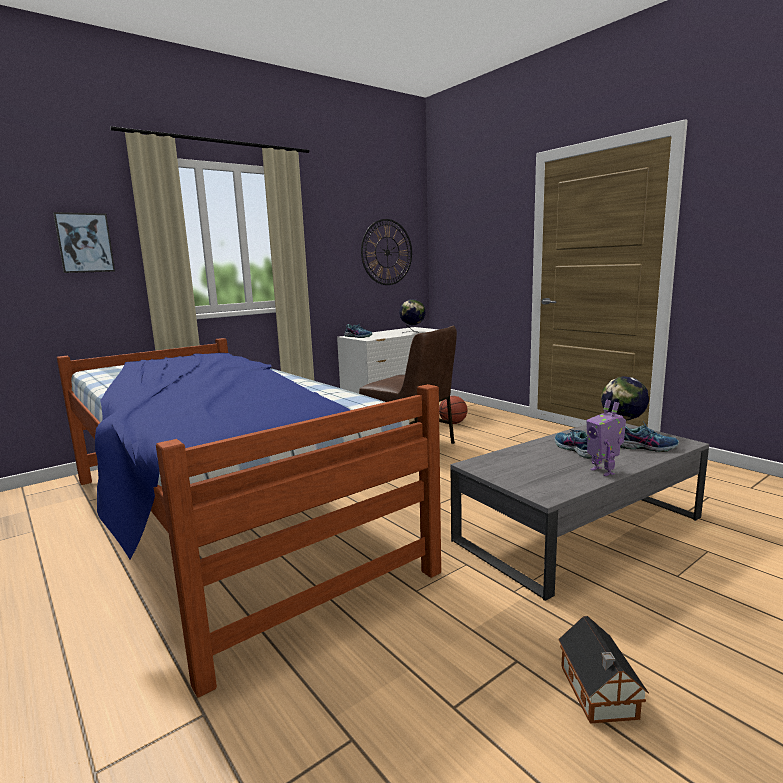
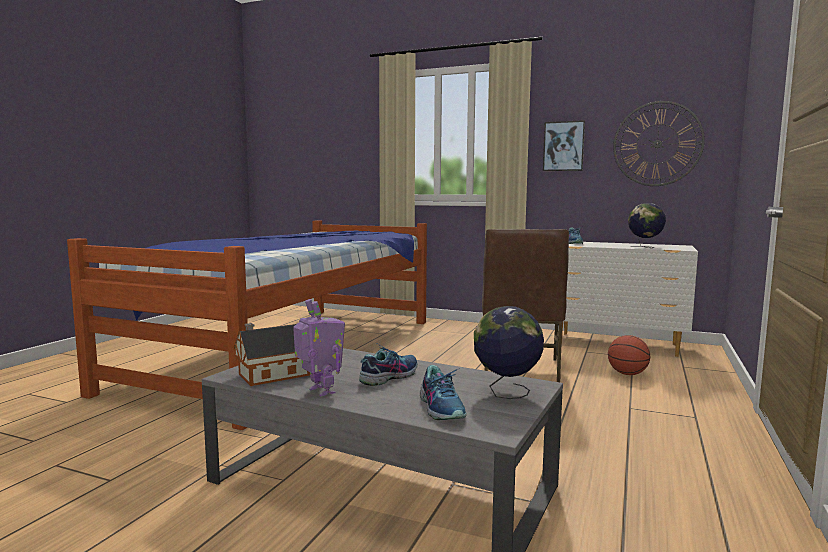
camera: 60 degrees right, 5 degrees down
picture [53,212,115,273] -> picture moved to [543,120,585,171]
toy house [558,616,649,724] -> toy house moved to [234,323,310,386]
toy robot [587,399,626,476] -> toy robot turned 105 degrees clockwise [293,299,345,397]

